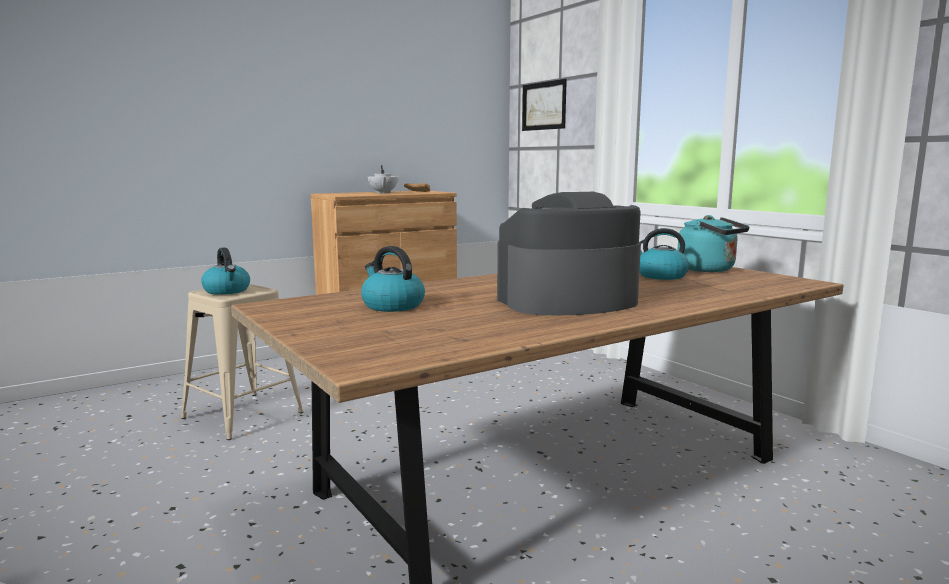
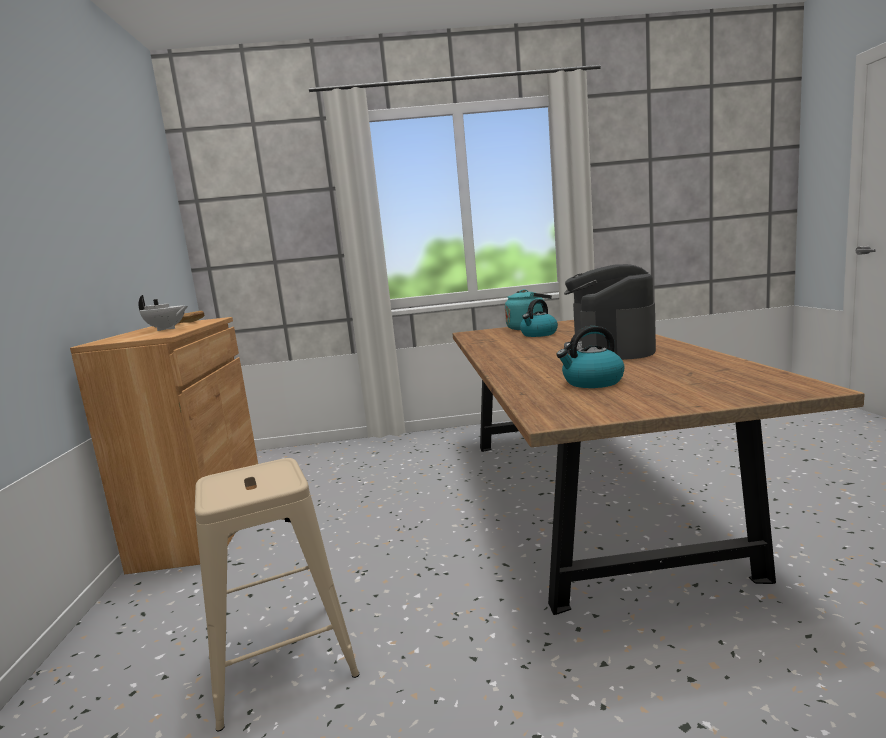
camera: 60 degrees left, 0 degrees up
kettle [201,247,250,295] -> none
picture [522,79,567,131] -> none

